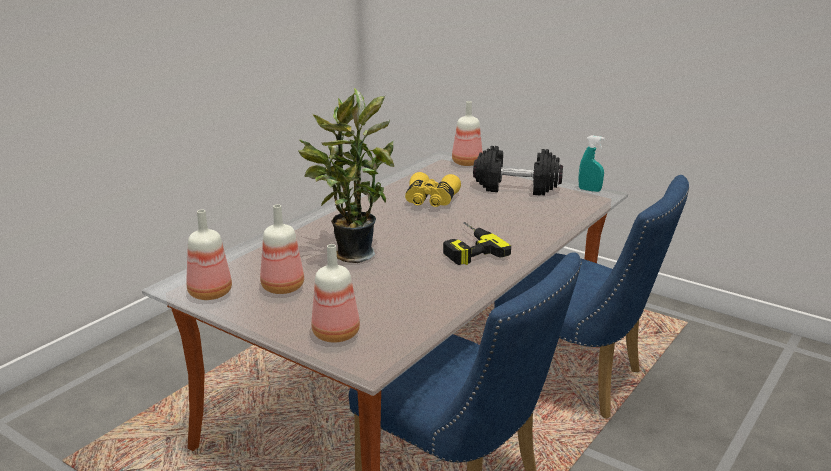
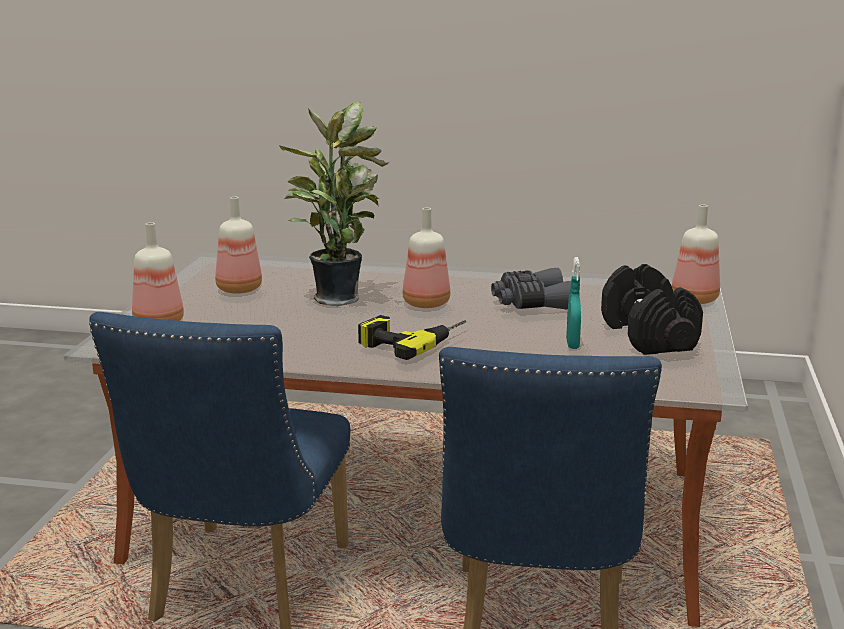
camera: 65 degrees right, 5 degrees down
bottle [186,209,232,300] -> bottle moved to [403,208,450,308]
yellow binoculars [405,172,461,207] -> grey binoculars [491,268,571,310]
turquoise spray bottle [578,135,605,192] -> turquoise spray bottle moved to [566,257,581,349]

